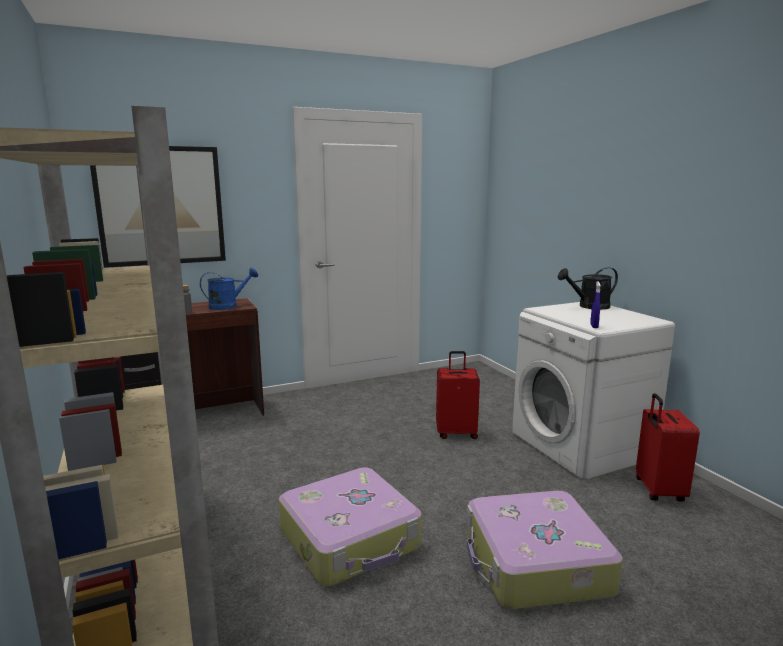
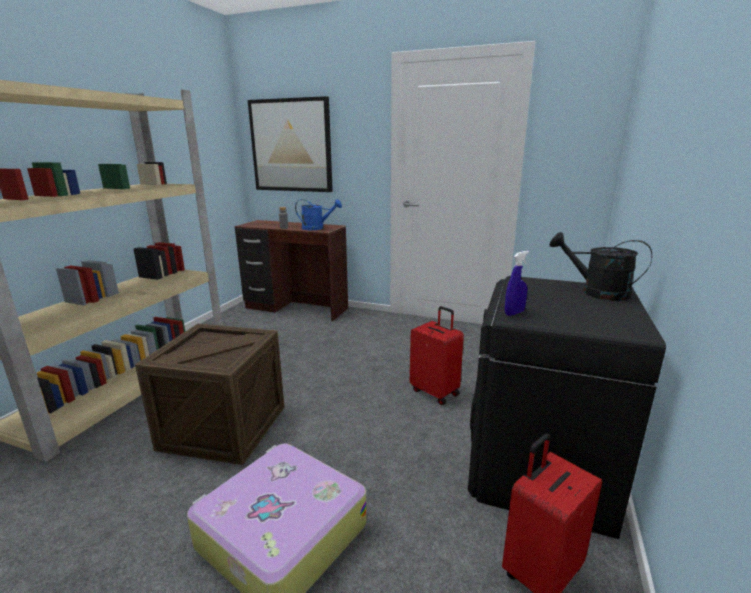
camera: 45 degrees right, 5 degrees up
suitcase [279,467,422,587] -> crate [135,324,285,465]
white washing machine [512,302,675,479] -> black washing machine [468,276,666,539]

